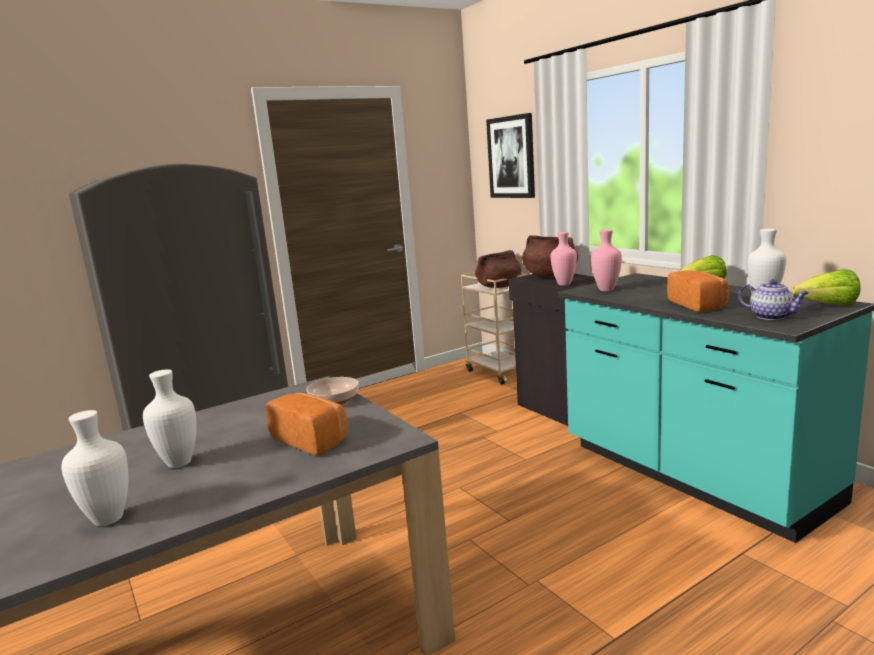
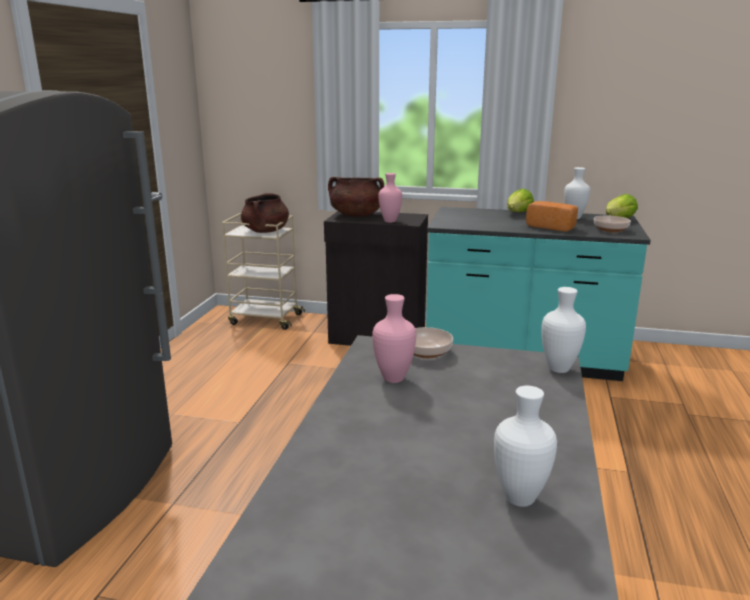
camera: 45 degrees left, 5 degrees up
white vase [143,369,196,468] -> white vase moved to [541,287,586,373]
bread [265,393,347,455] -> none
picture [486,113,535,198] -> none
pink vase [591,230,622,291] -> pink vase moved to [372,294,416,383]
teapot [738,279,809,320] -> bowl [594,216,631,232]

